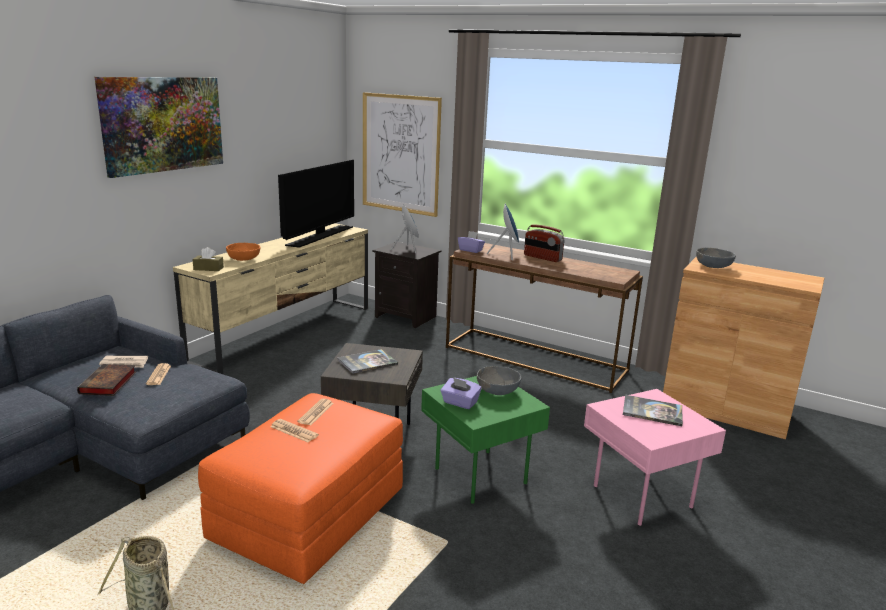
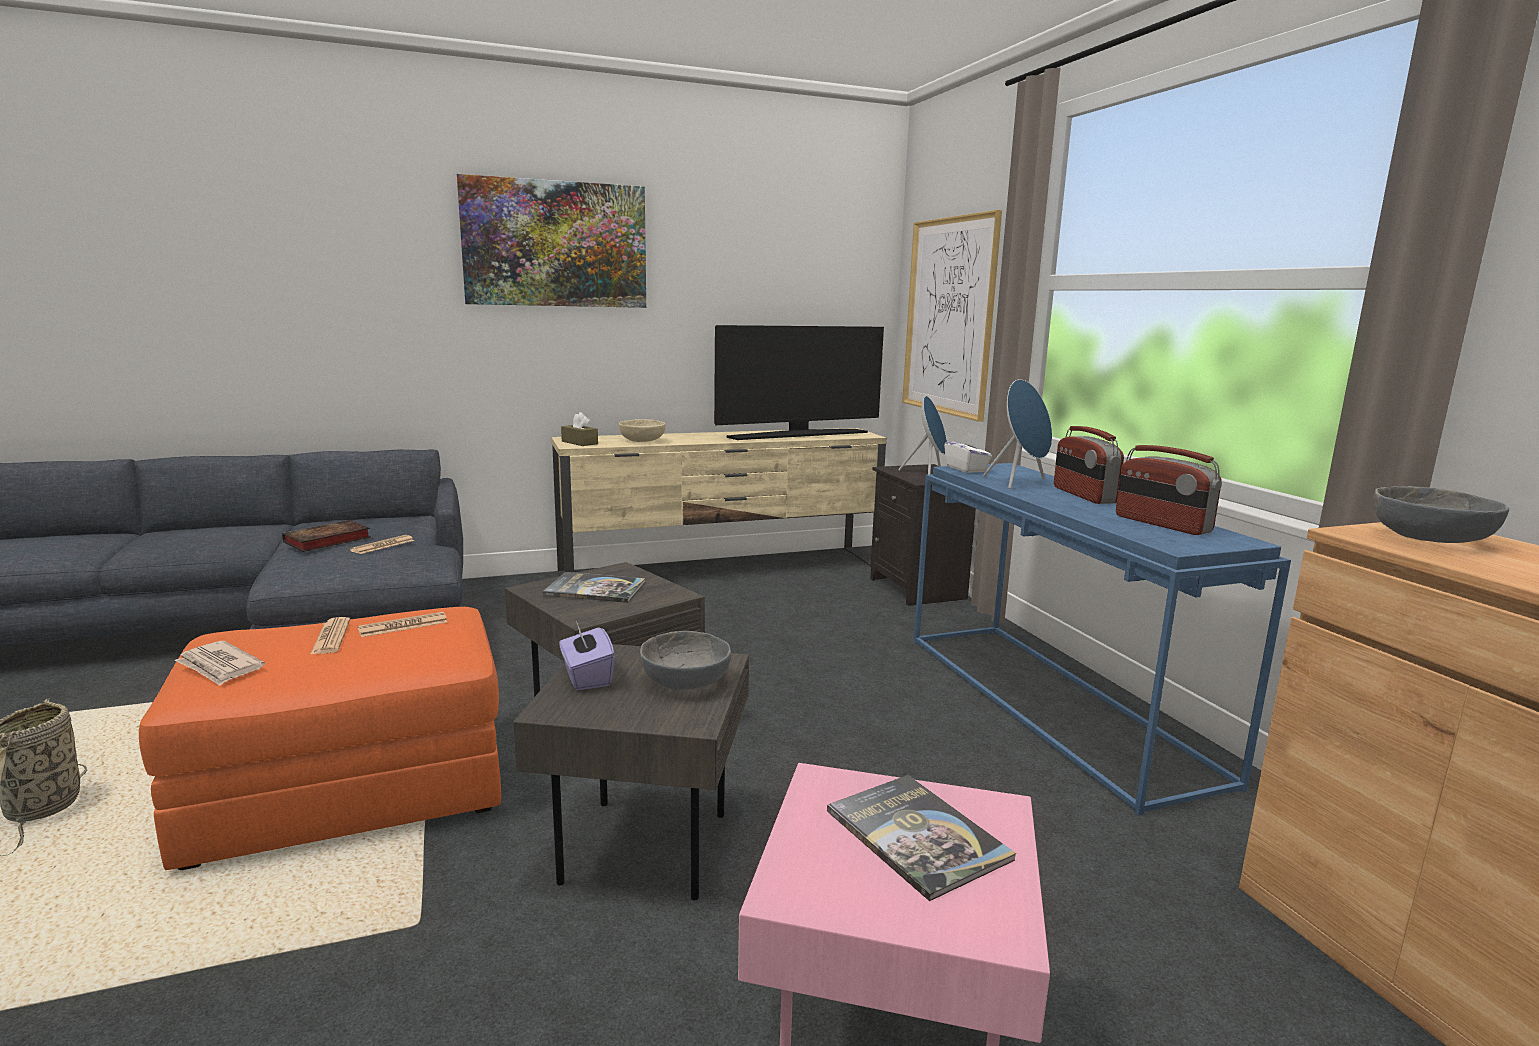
camera: 40 degrees right, 5 degrees down
newspaper [99,356,148,368] -> newspaper moved to [175,641,265,686]
orange bowl [226,243,260,261] -> beige bowl [619,419,666,442]
green side table [421,376,550,504] -> grey side table [513,644,749,900]
brown console table [446,243,643,393] -> blue console table [914,463,1291,816]
purple tissue box [458,231,485,253] -> white tissue box [944,433,992,473]
none -> radio [1116,445,1222,535]

